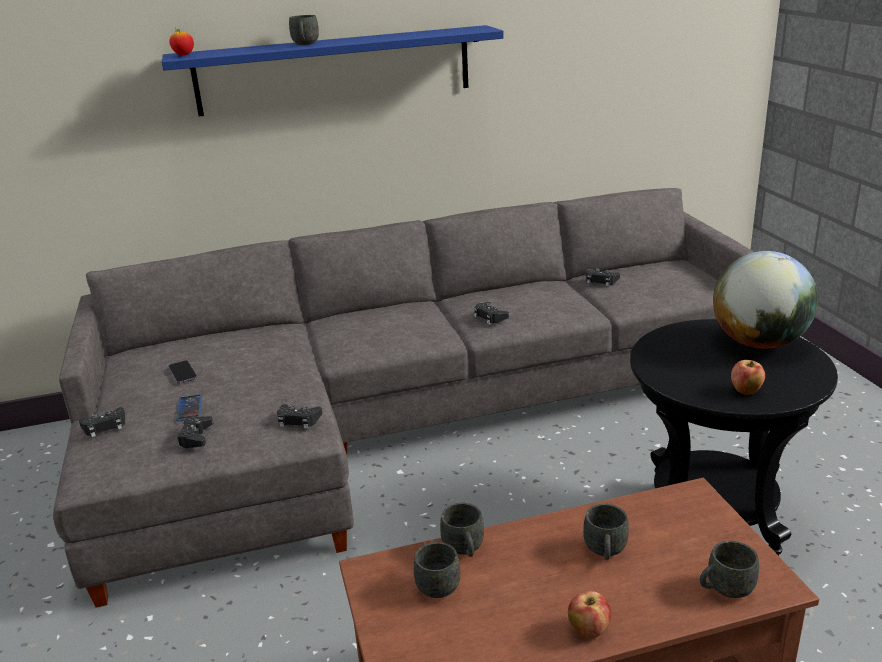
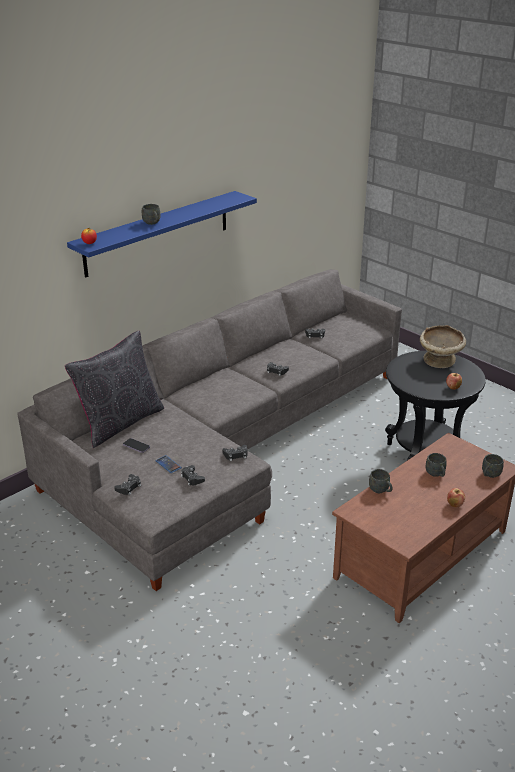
camera: 30 degrees left, 5 degrees up
grey mug [414,542,460,598] -> none
globe [713,251,818,349] -> beige bowl [420,325,466,368]
none -> black pillow [65,331,164,448]

